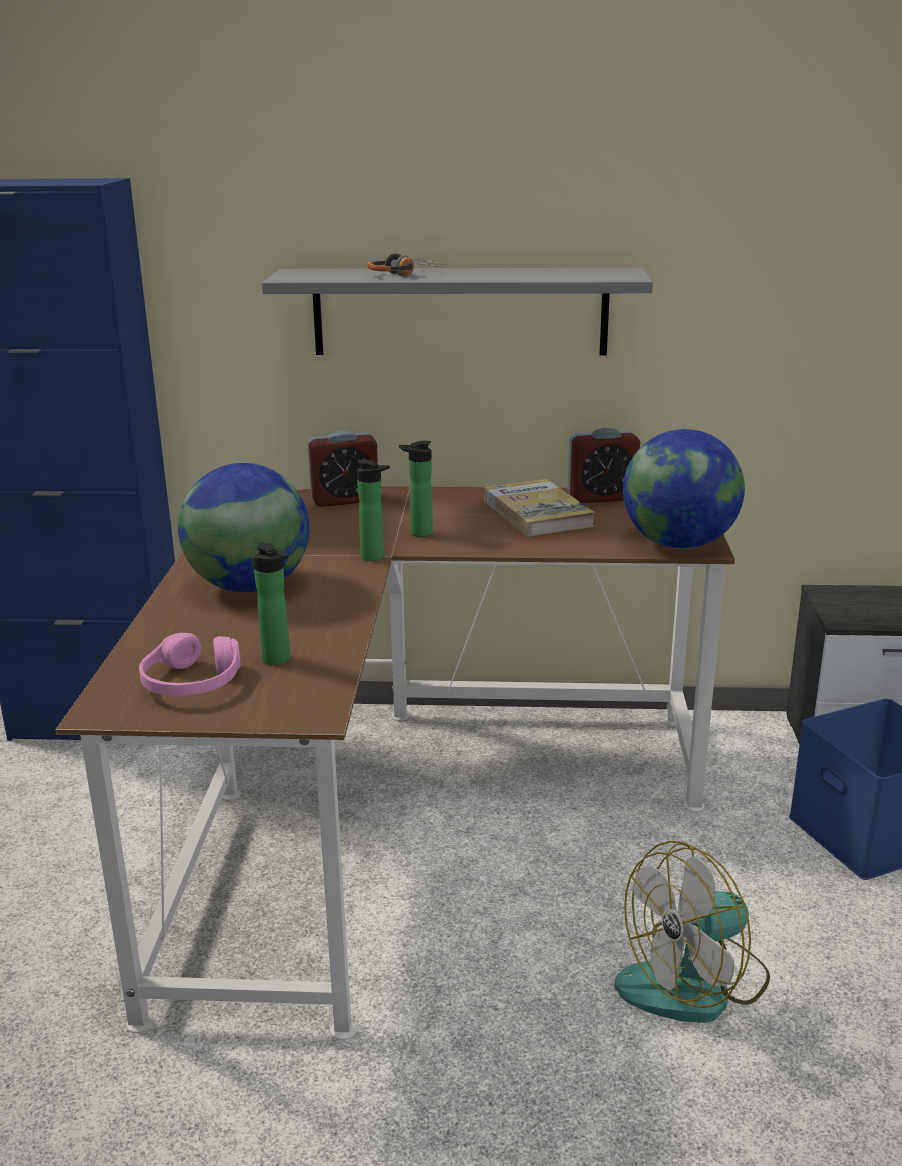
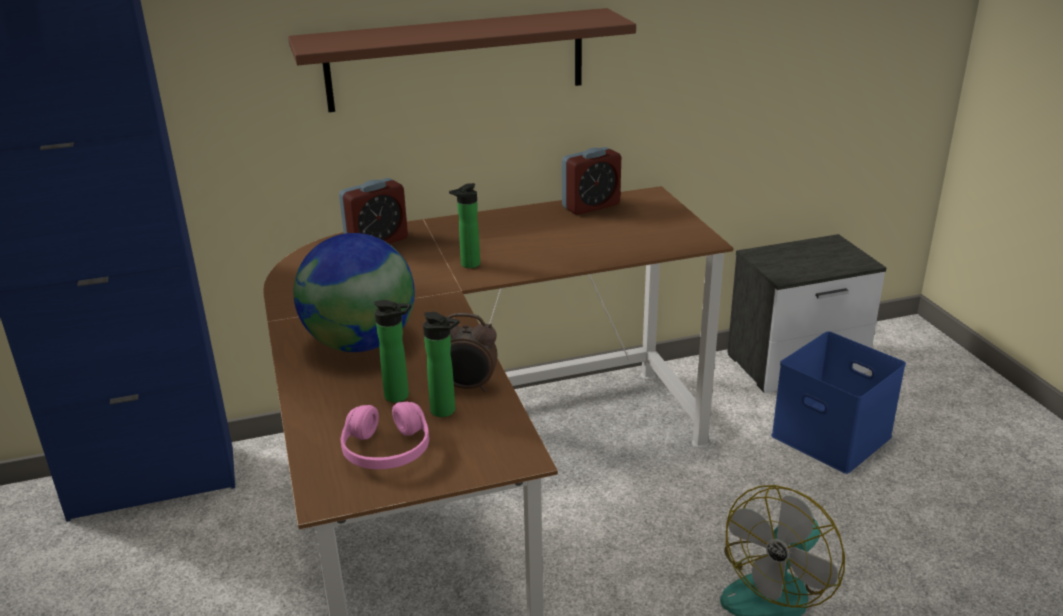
camera: 20 degrees left, 5 degrees up
grey shelf [262,268,653,355] -> brown shelf [288,8,636,112]
bottle [357,460,390,561] -> bottle moved to [374,300,411,403]
headphones [367,253,448,276] -> none
book [484,479,595,537] -> none
globe [623,429,745,549] -> none
none -> alarm clock [448,313,497,392]

